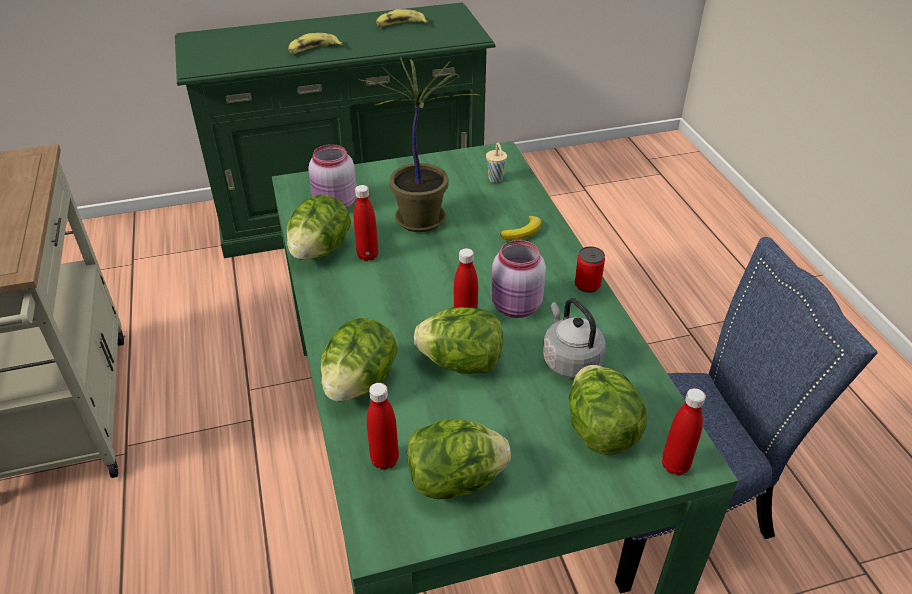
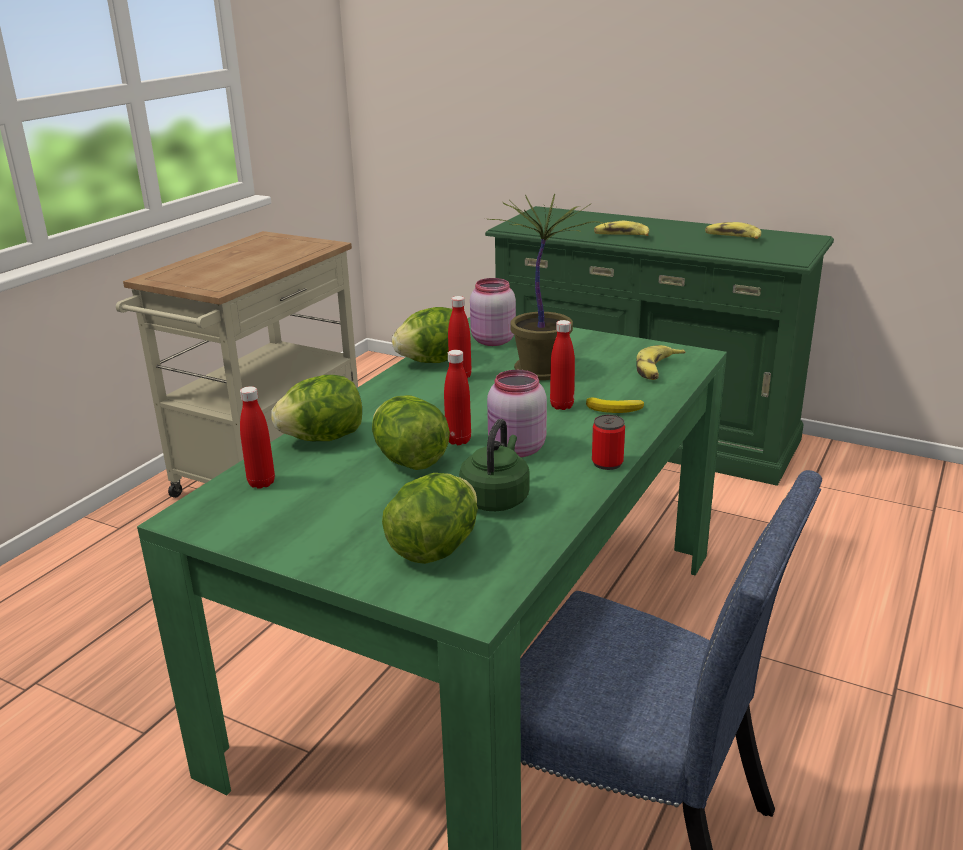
camera: 45 degrees right, 15 degrees down
lettuce [407,419,511,499] -> none
beige cup [486,143,507,183] -> banana [636,345,685,380]
grey kettle [543,298,606,378] -> green kettle [459,419,530,511]
red bottle [662,388,706,476] -> red bottle moved to [550,320,575,410]

